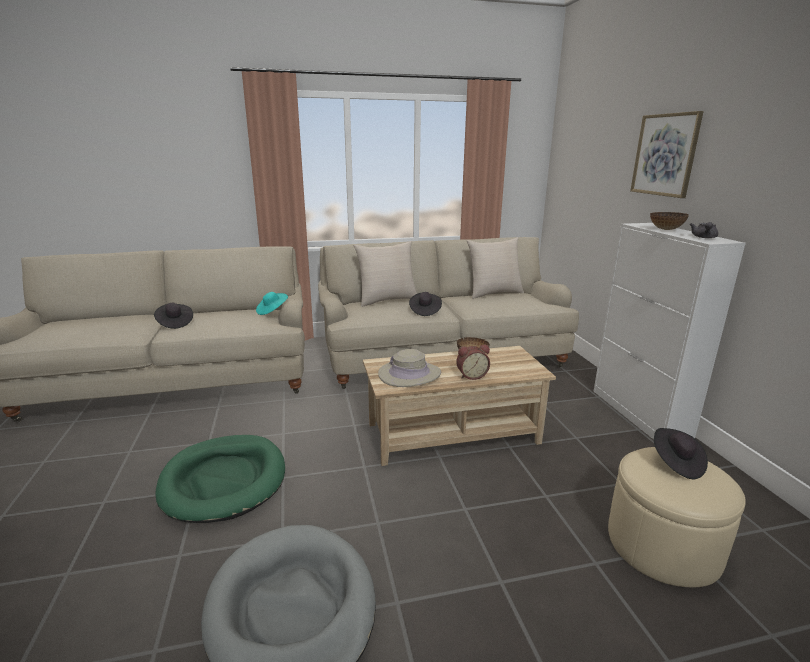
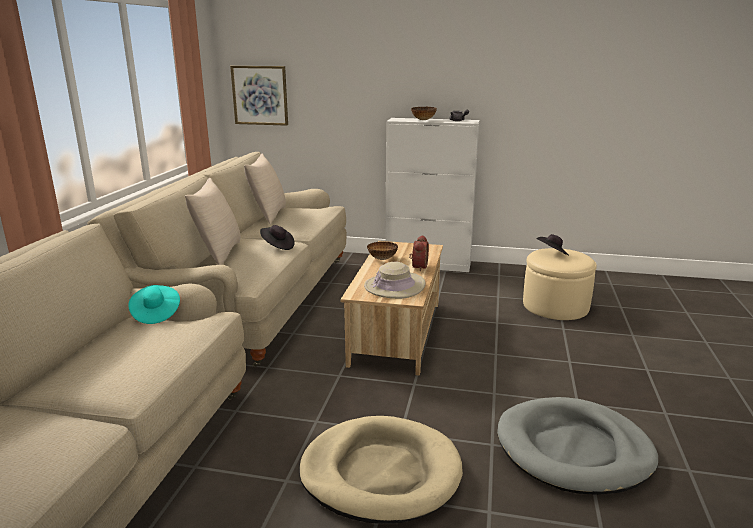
camera: 65 degrees left, 0 degrees up
black hat [154,303,193,329] -> none
green dog bed [155,435,285,523] -> beige dog bed [299,416,463,524]
picture [630,111,704,198] -> picture moved to [230,66,288,126]

